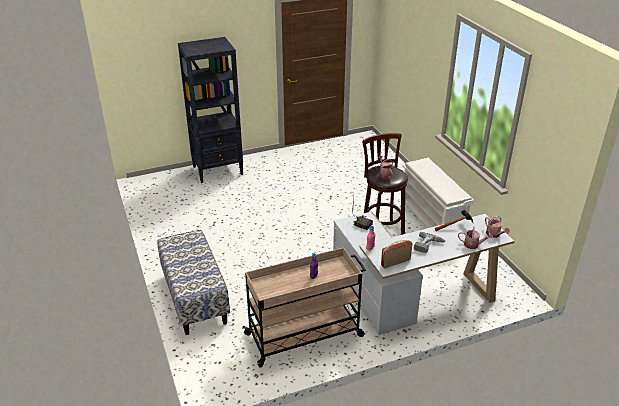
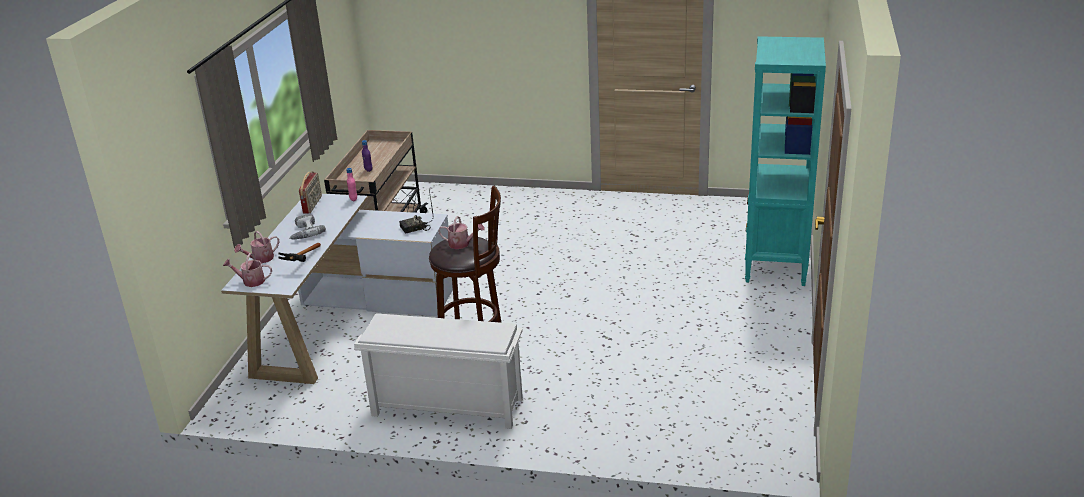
camera: 125 degrees right, 5 degrees down
bench [157,230,230,335] -> none
black bookcase [178,37,243,183] -> turquoise bookcase [745,36,826,286]

